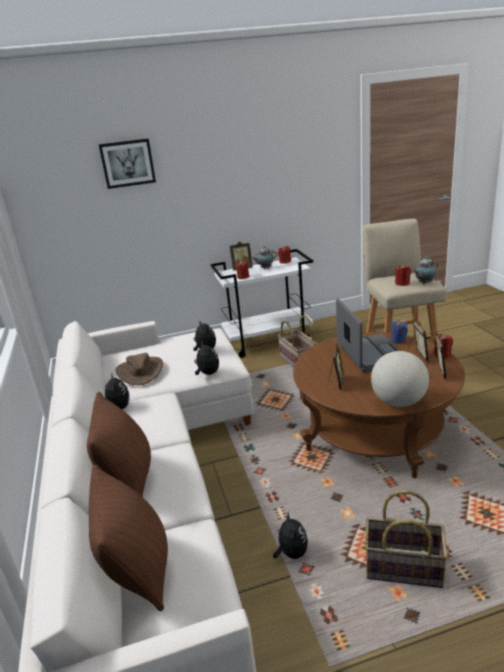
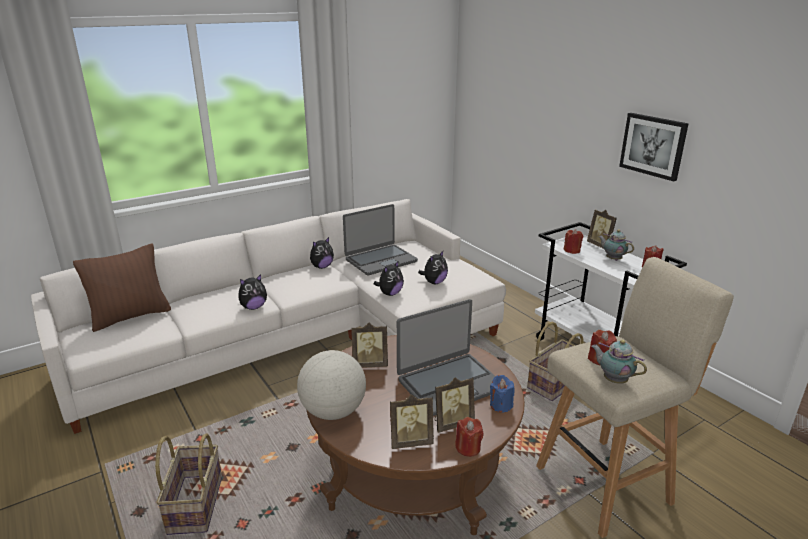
camera: 70 degrees right, 0 degrees up
brown pillow [87,392,151,497] -> none
picture [99,138,156,189] -> picture moved to [619,113,689,182]
brown hat [116,353,163,385] -> laptop [343,204,418,275]
plush toy [273,511,308,559] -> plush toy moved to [238,274,267,310]

